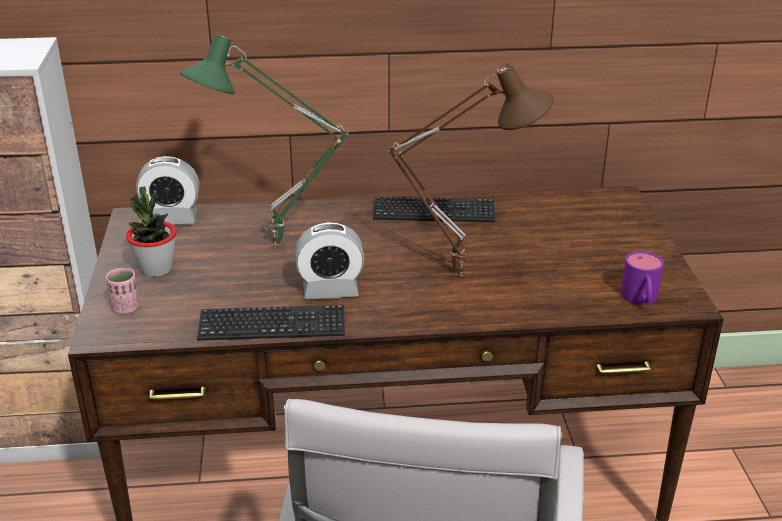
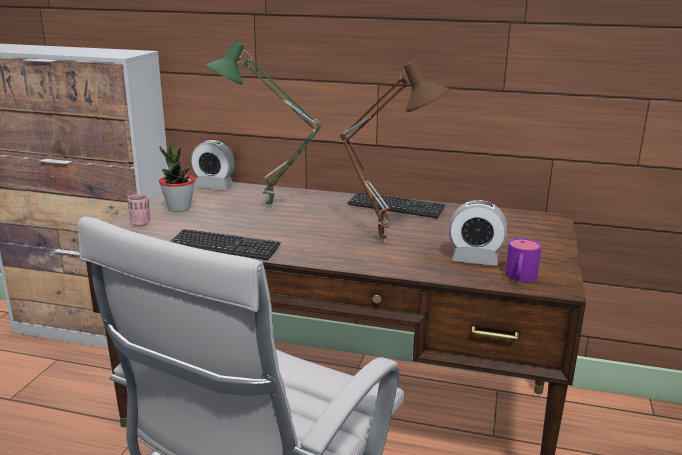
camera: 20 degrees right, 10 degrees down
alarm clock [295,222,364,300] -> alarm clock moved to [449,200,507,266]

